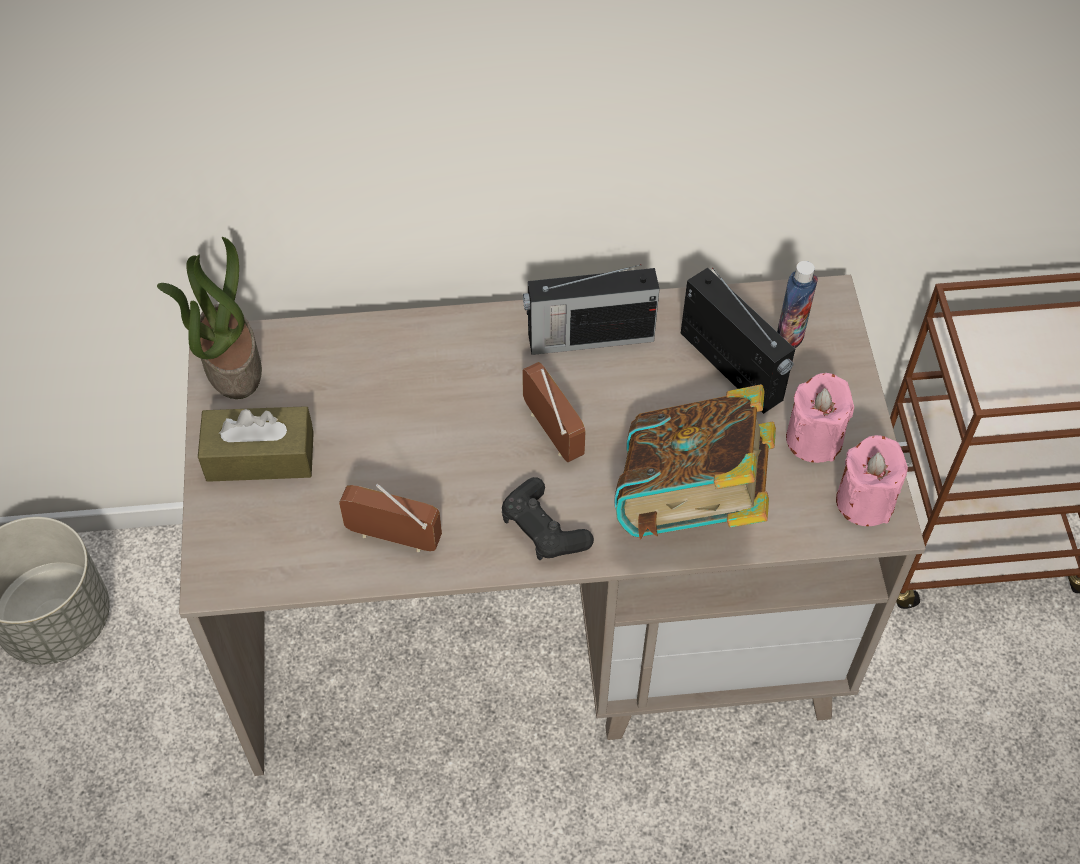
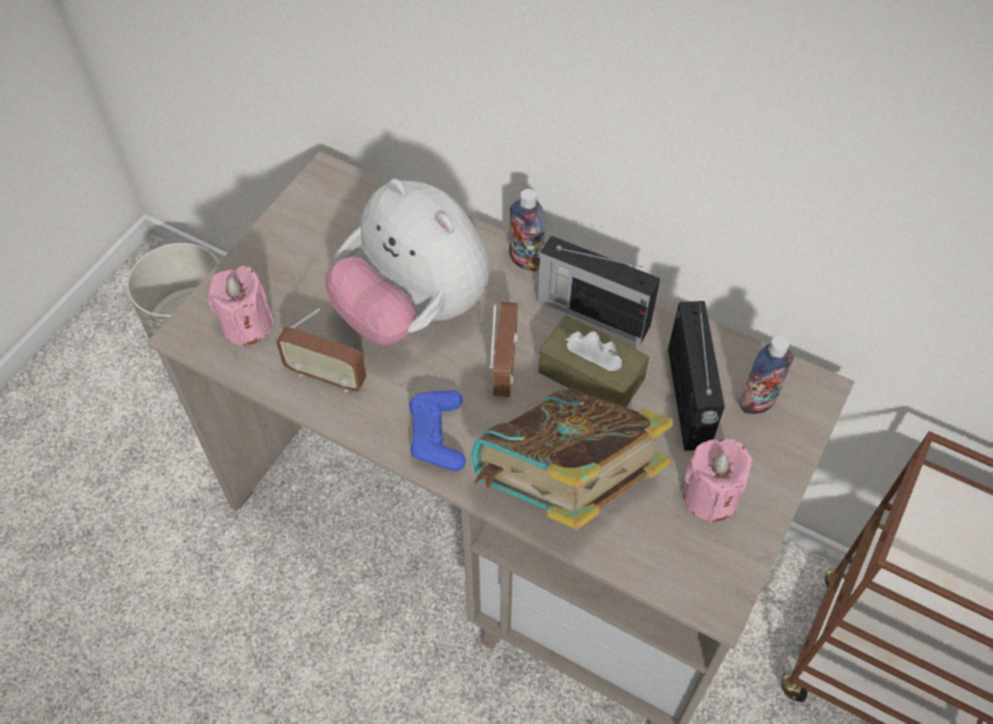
camera: 35 degrees right, 0 degrees up
potted plant [157,237,262,399] -> none
brown tissue box [198,406,314,482] -> brown tissue box moved to [539,315,649,407]
radio [339,484,442,552] -> radio turned 150 degrees clockwise [276,308,366,393]
black game controller [502,477,594,560] -> blue game controller [409,391,466,471]
pink candle [836,435,908,526] -> pink candle moved to [208,266,274,347]
none -> plush toy [325,179,490,345]
none -> bottle [509,189,545,272]

